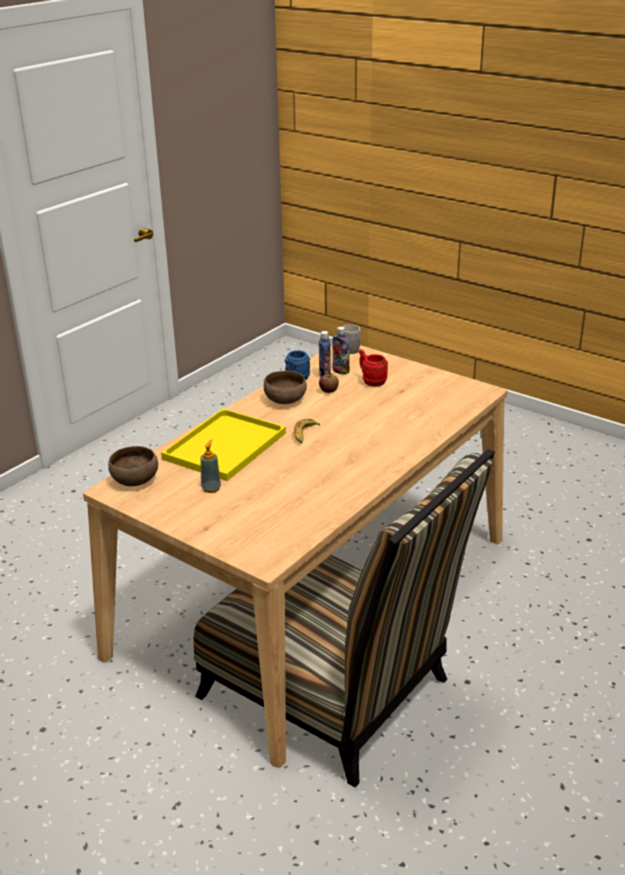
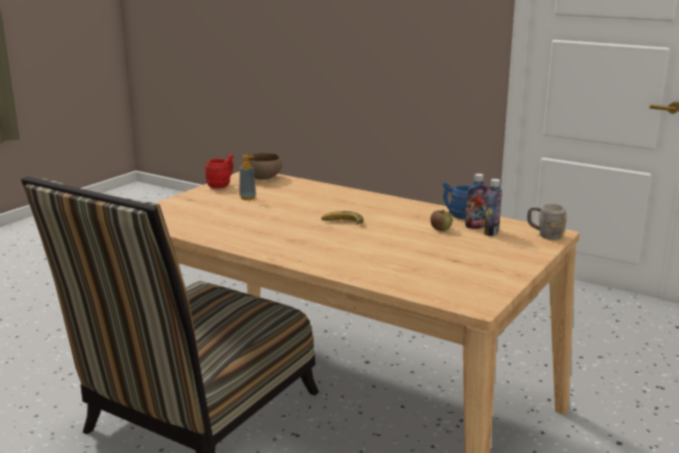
camera: 85 degrees right, 10 degrees down
yellow tray [161,408,286,481] -> none
brown bowl [264,371,307,404] -> none
red mug [359,349,388,386] -> red mug moved to [205,154,233,188]

